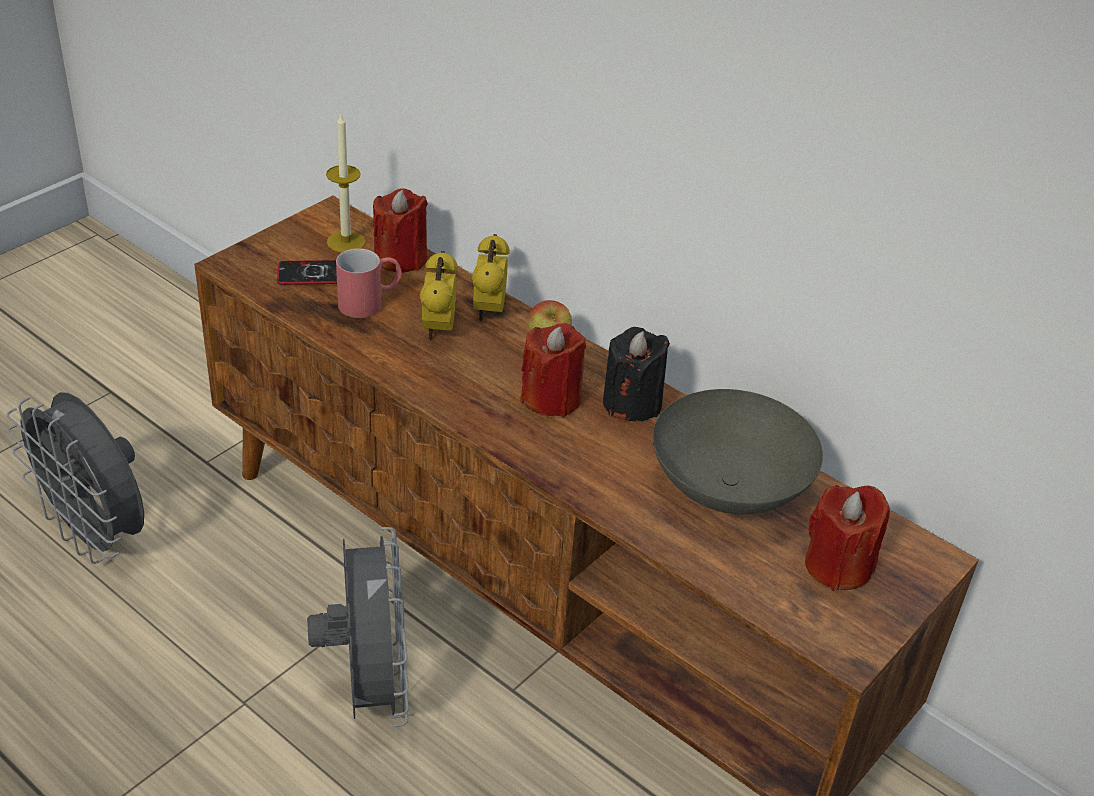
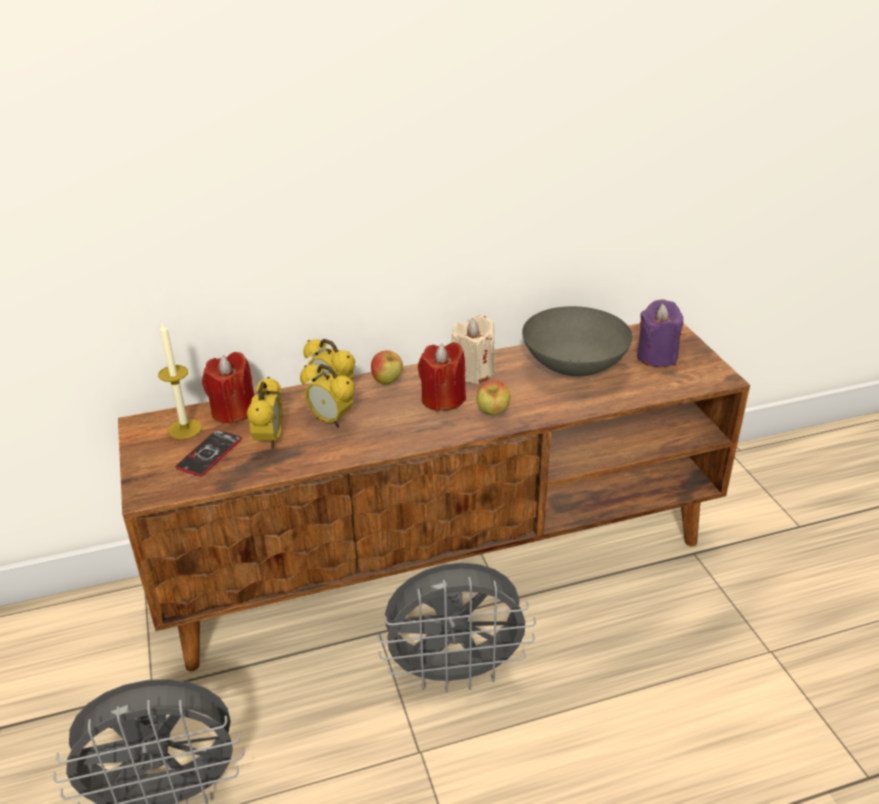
camera: 55 degrees left, 5 degrees down
grey fan [307,527,409,727] -> grey fan turned 150 degrees clockwise [377,563,536,693]
red mug [336,248,402,318] -> alarm clock [247,377,283,449]
black candle [603,327,670,422] -> beige candle [451,315,495,384]
red candle [805,485,890,591] -> purple candle [637,299,683,367]
none -> apple [476,381,511,415]

